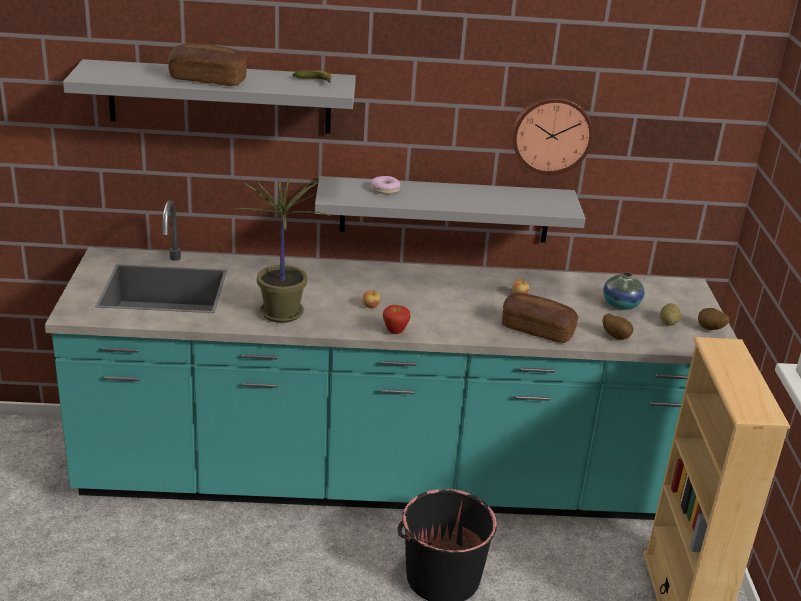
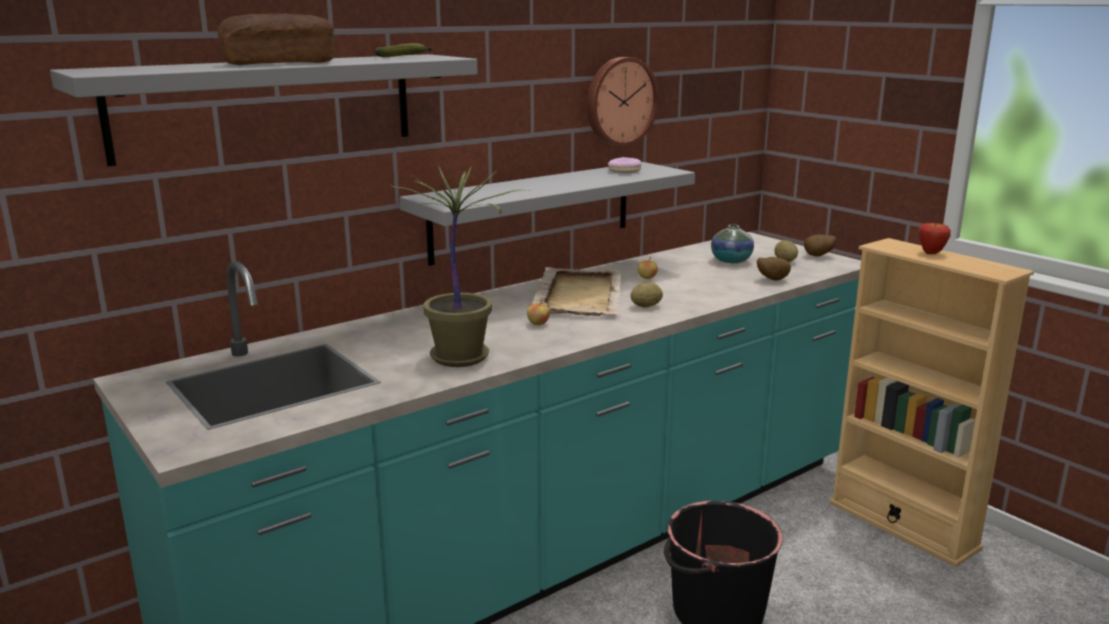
camera: 35 degrees left, 10 degrees down
donut [370,176,401,194] -> donut moved to [608,157,642,173]
apple [383,305,410,334] -> apple moved to [919,222,951,254]
bread [502,293,579,343] -> none
none -> beige tray [532,267,622,316]
none -> potato [631,282,663,307]

